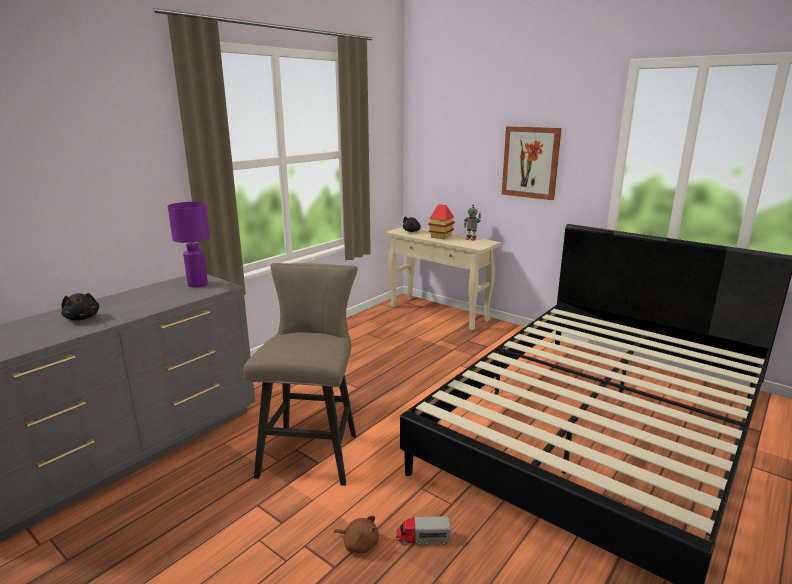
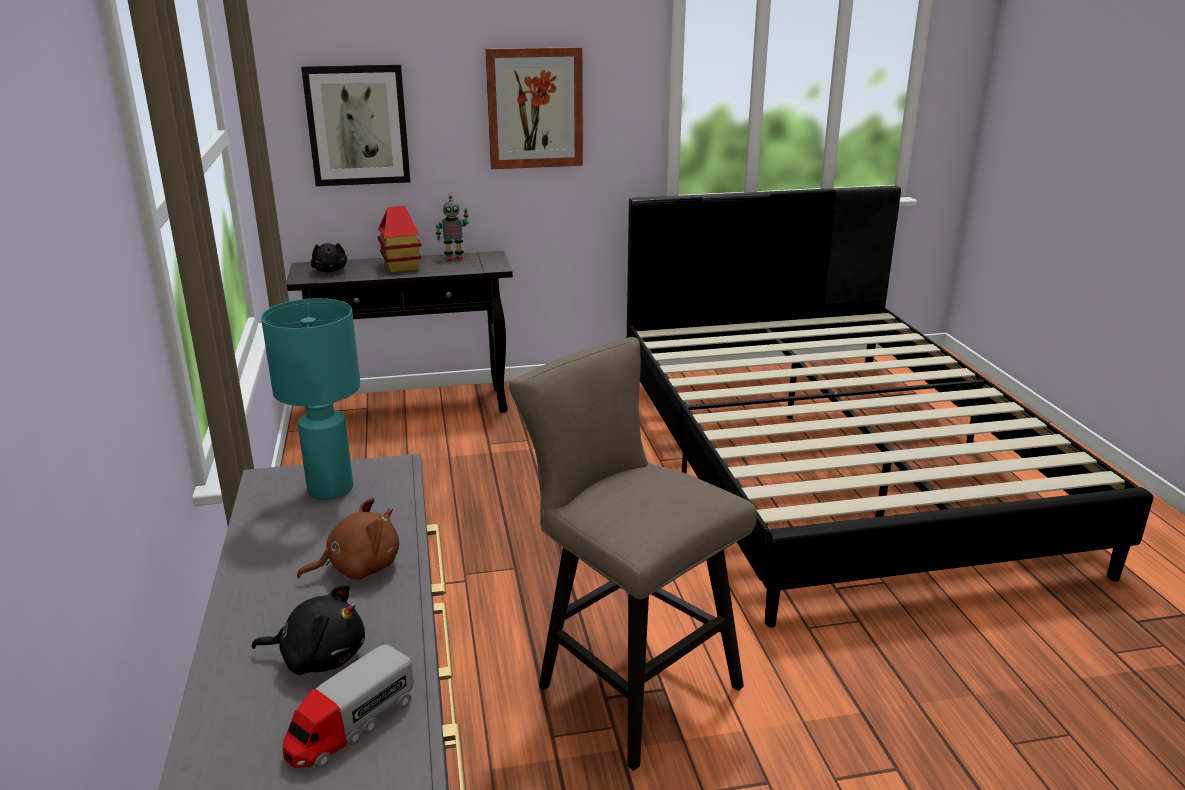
camera: 50 degrees left, 5 degrees up
purple table lamp [168,202,210,287] -> turquoise table lamp [261,298,360,500]
brown plush toy [334,516,379,553] -> brown plush toy moved to [297,498,399,580]
beige console table [385,227,501,331] -> black console table [286,251,513,413]
toy truck [396,517,451,546] -> toy truck moved to [283,644,414,769]
none -> picture [301,64,410,186]

